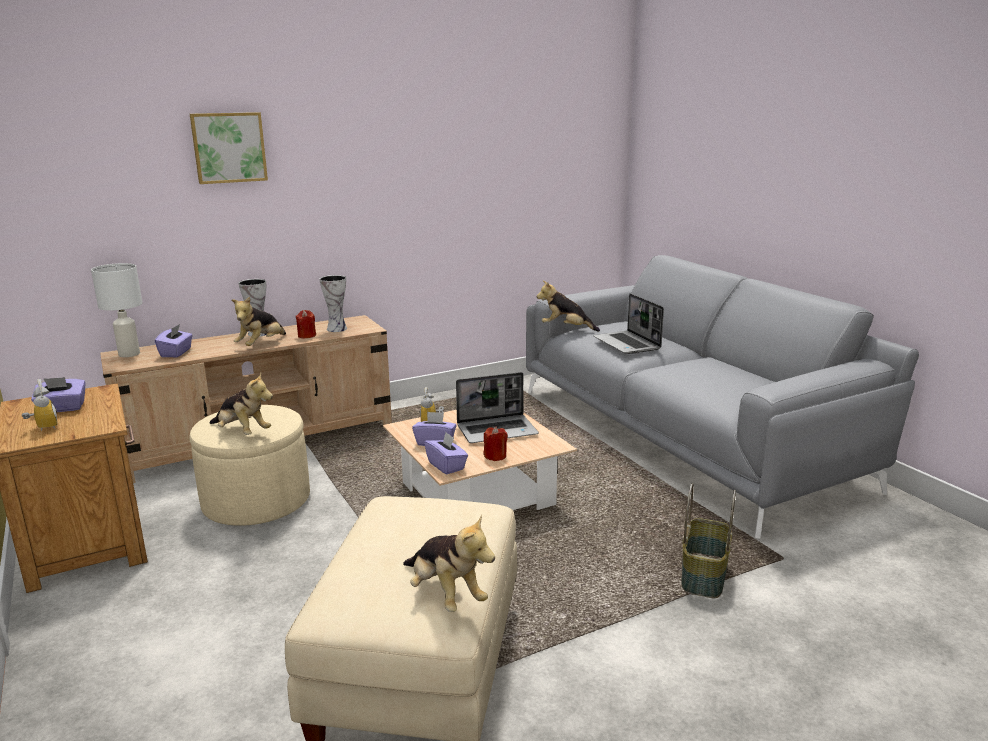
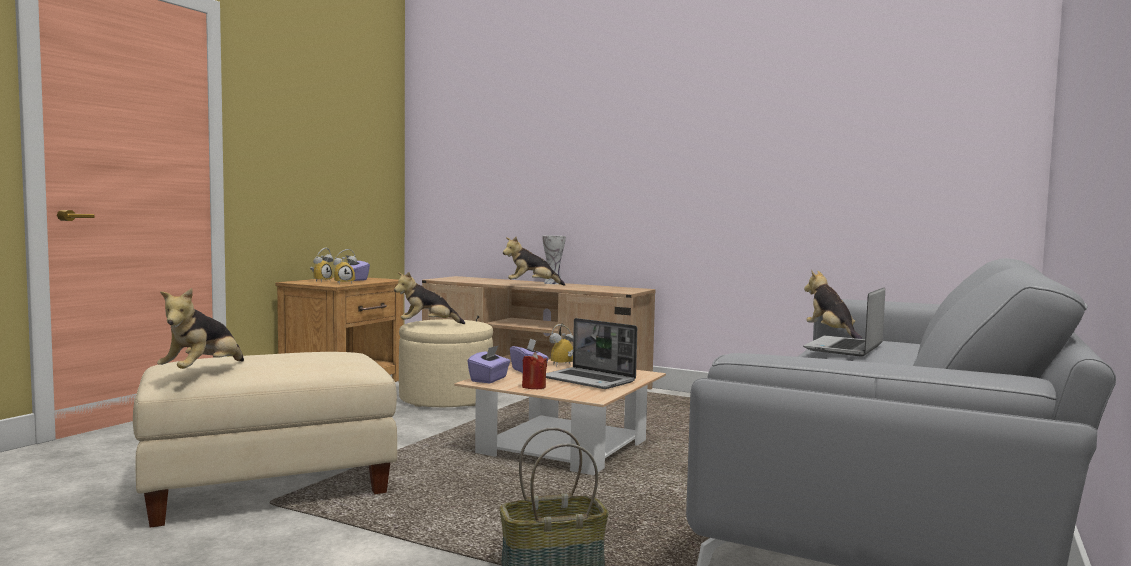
camera: 55 degrees right, 15 degrees down
white table lamp [91,263,142,357] -> none
purple tissue box [155,324,193,357] -> none
picture [190,112,268,184] -> none
plush toy [210,373,273,435] -> plush toy turned 75 degrees clockwise [394,272,465,324]
red candle [296,310,316,338] -> none
vase [320,275,347,332] -> none
none -> alarm clock [333,249,357,284]

